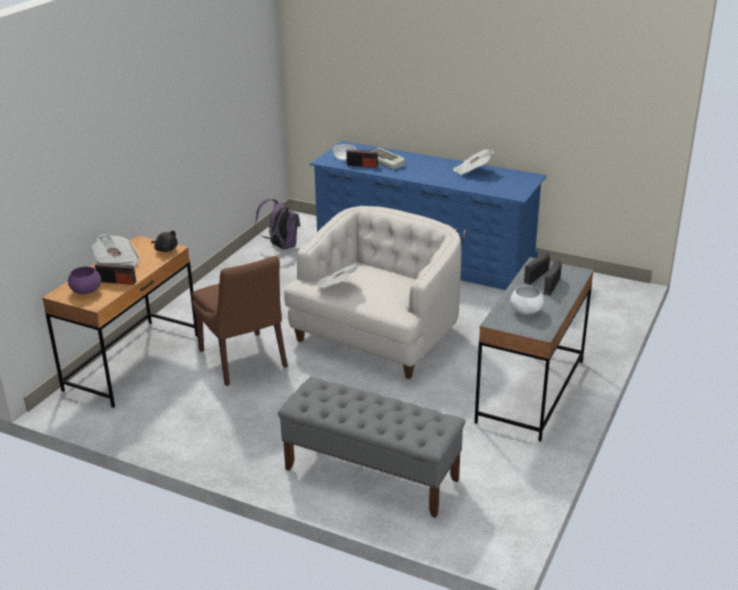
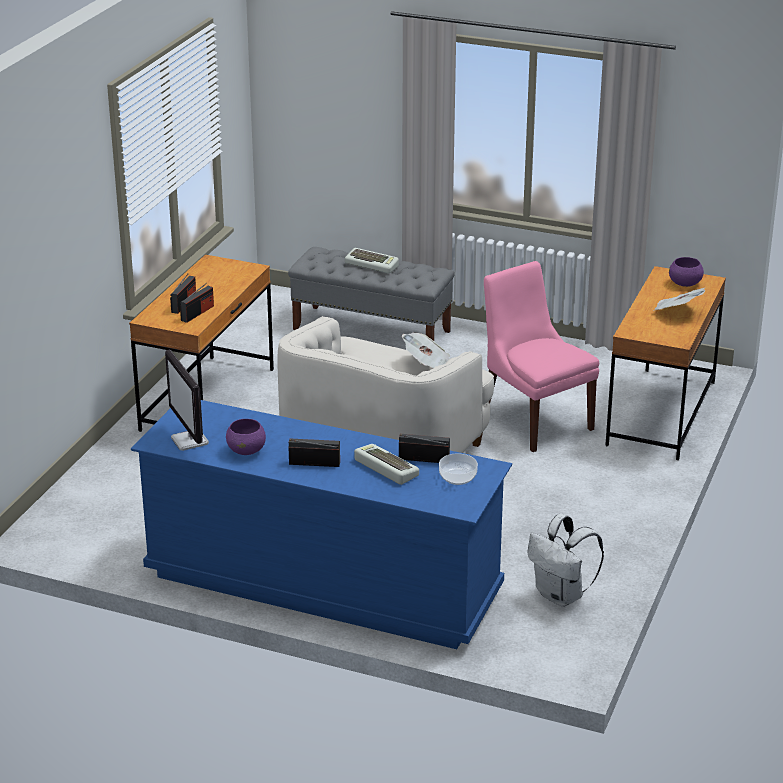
camera: 175 degrees right, 0 degrees up
radio [95,262,136,285] -> radio moved to [288,439,340,467]
black plush toy [151,231,178,252] -> none
brown chair [192,256,288,386] -> pink chair [484,261,599,452]
purple backpack [255,199,300,250] -> white backpack [527,514,604,607]
newspaper [453,149,494,175] -> purple bowl [226,419,266,455]
grey desk [474,257,594,442] -> brown desk [129,255,274,432]
white bowl [510,285,544,315] -> none
none -> monitor [165,350,209,451]
none -> keyboard [345,248,399,274]

